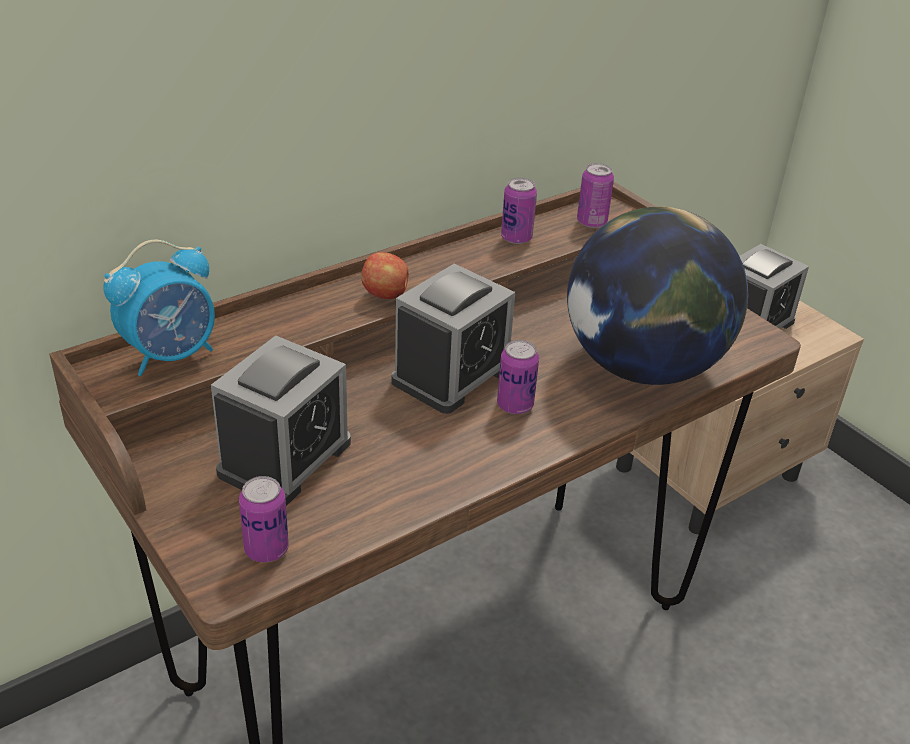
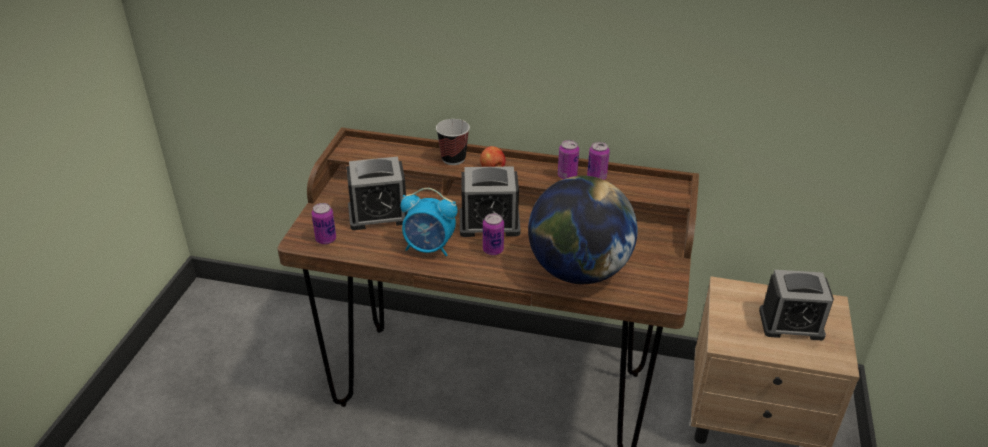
camera: 50 degrees right, 0 degrees up
alarm clock [103,240,215,376] -> alarm clock moved to [401,188,458,256]
can [577,163,614,228] -> can moved to [558,140,579,179]
none -> cup [436,119,470,165]

